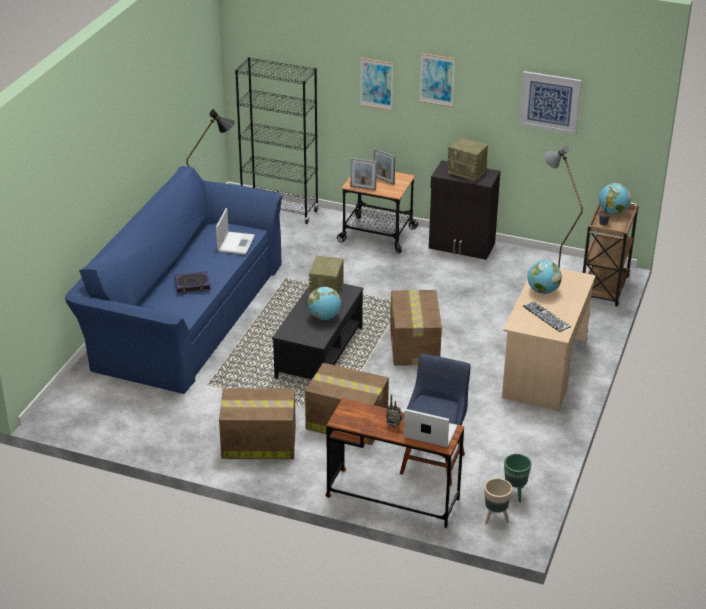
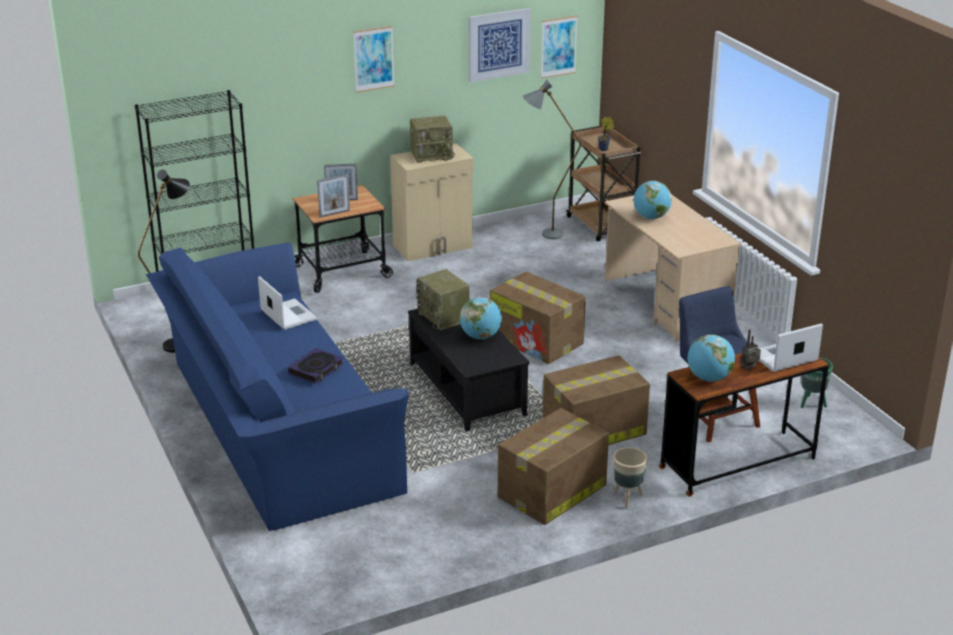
camera: 45 degrees left, 5 degrees down
picture [360,58,393,111] -> picture moved to [541,15,578,78]
black cabinet [429,160,500,260] -> beige cabinet [390,143,474,261]
beige planter [484,478,512,524] -> beige planter moved to [613,447,647,509]
keyboard [523,301,571,332] -> none
globe [599,183,631,214] -> globe moved to [687,334,735,382]

